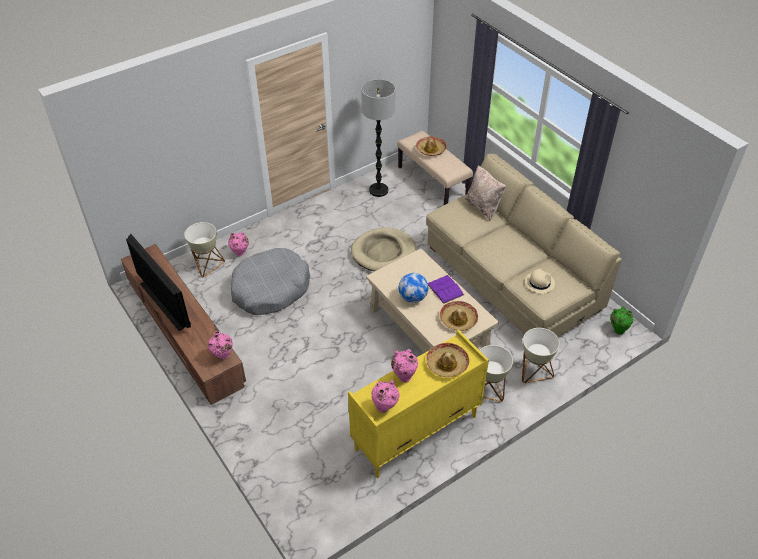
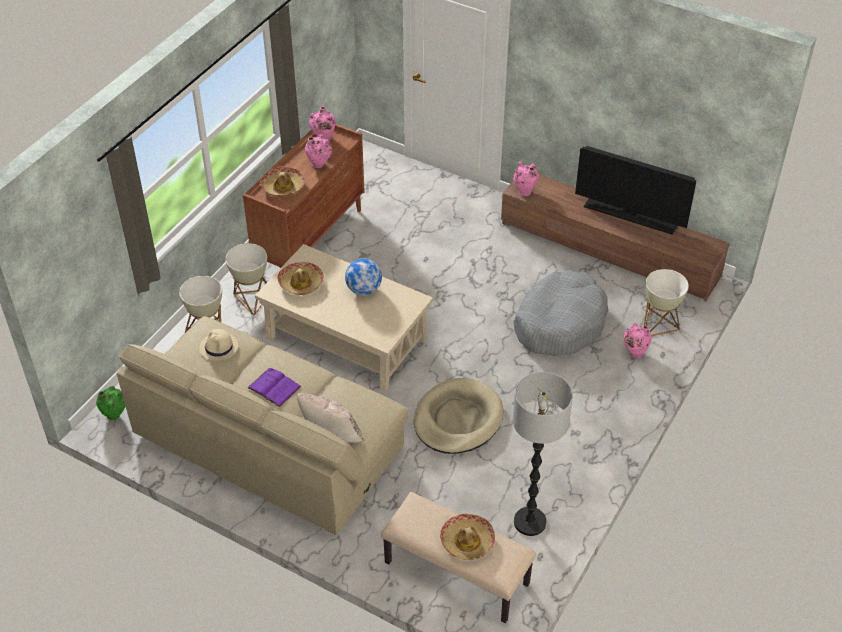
camera: 155 degrees right, 0 degrees up
yellow cabinet [348,330,489,478] -> brown cabinet [243,124,365,268]
purple book [428,275,464,304] -> purple book moved to [248,368,301,407]

